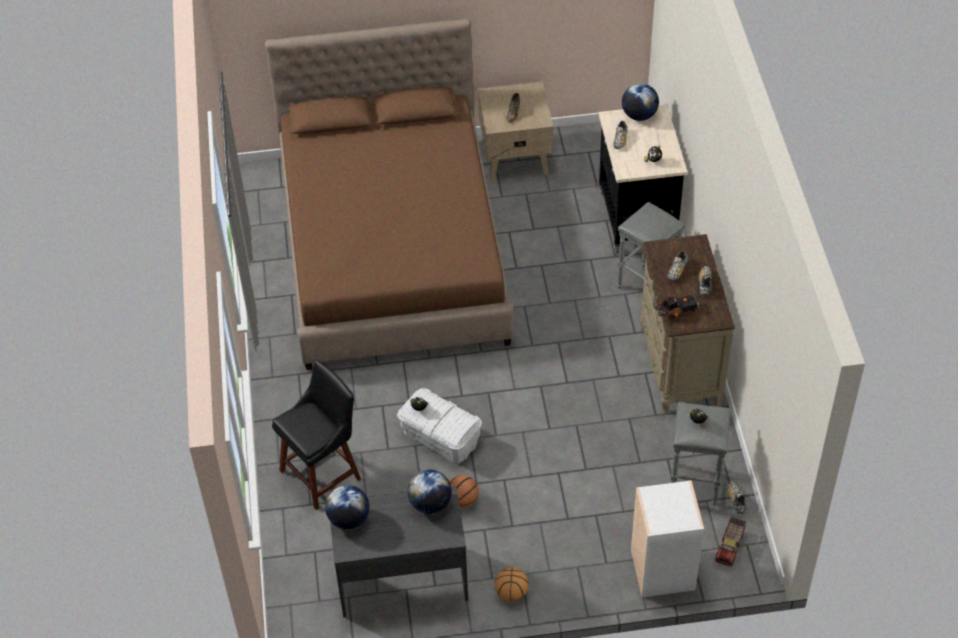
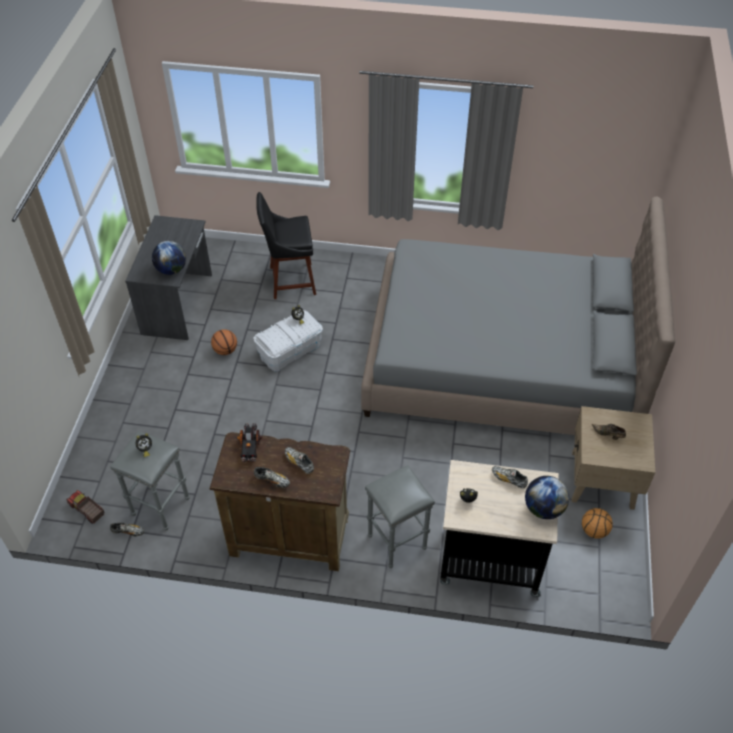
camera: 105 degrees right, 0 degrees up
brown bed [265,18,513,370] -> grey bed [361,196,675,435]
black chair [272,360,361,510] -> black chair turned 105 degrees clockwise [256,192,316,299]
globe [325,485,369,529] -> none
basketball [495,567,529,602] -> basketball moved to [582,508,613,539]
bookcase [631,480,704,597] -> none

